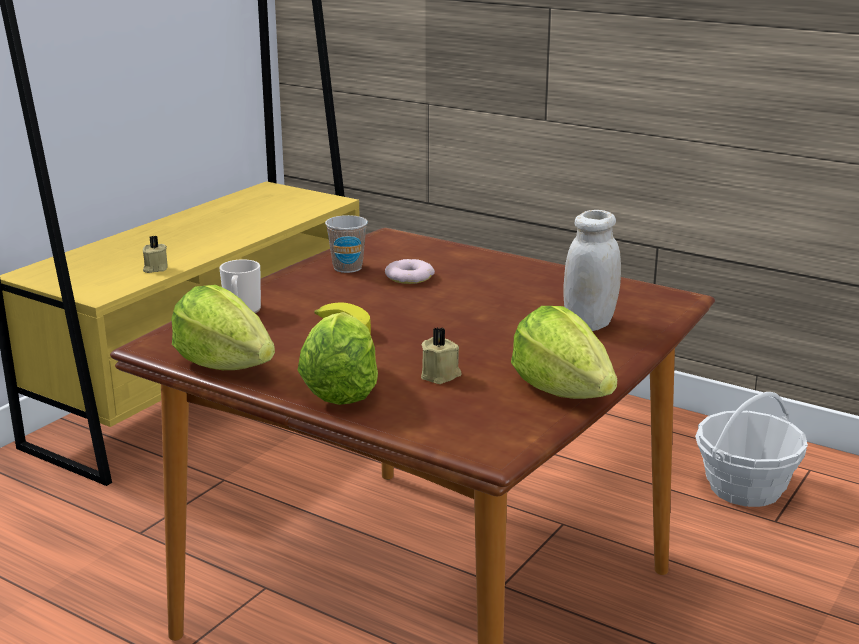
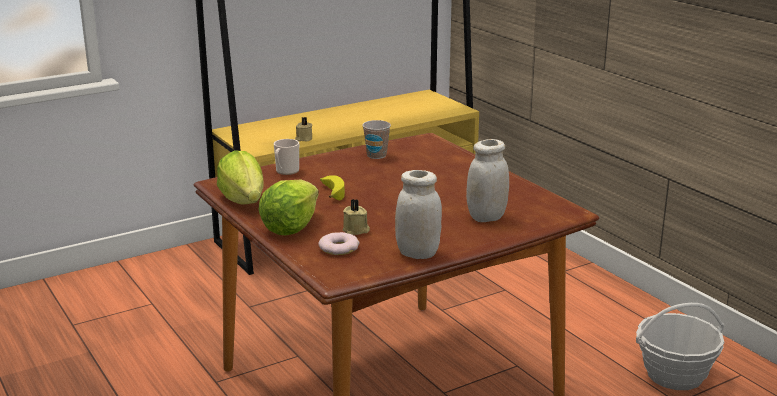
camera: 25 degrees right, 0 degrees up
donut [385,259,435,284] -> donut moved to [318,232,360,255]
lettuce [511,306,617,399] -> white jar [395,170,442,259]

